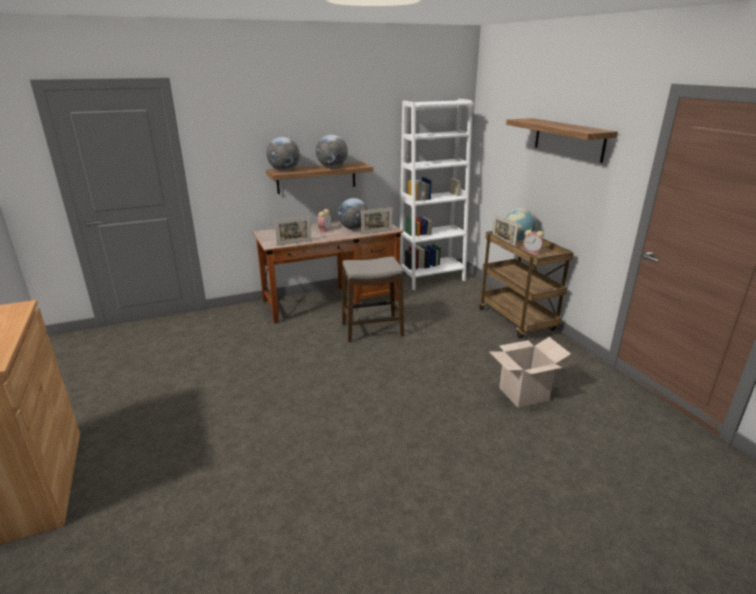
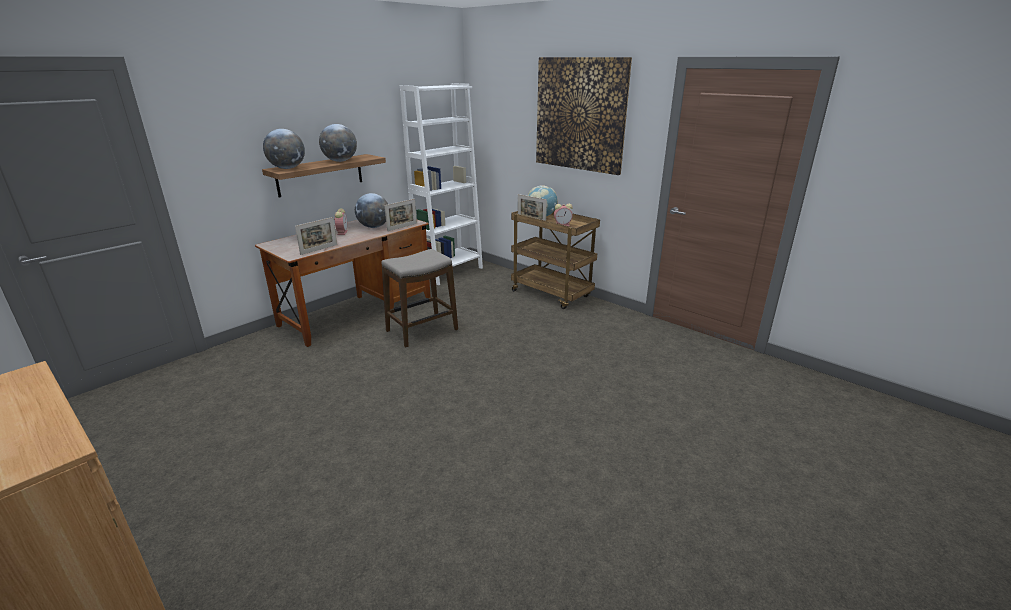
camera: 25 degrees left, 0 degrees up
cardboard box [489,337,571,408] -> none
shelf [506,118,618,163] -> picture [536,57,632,175]

